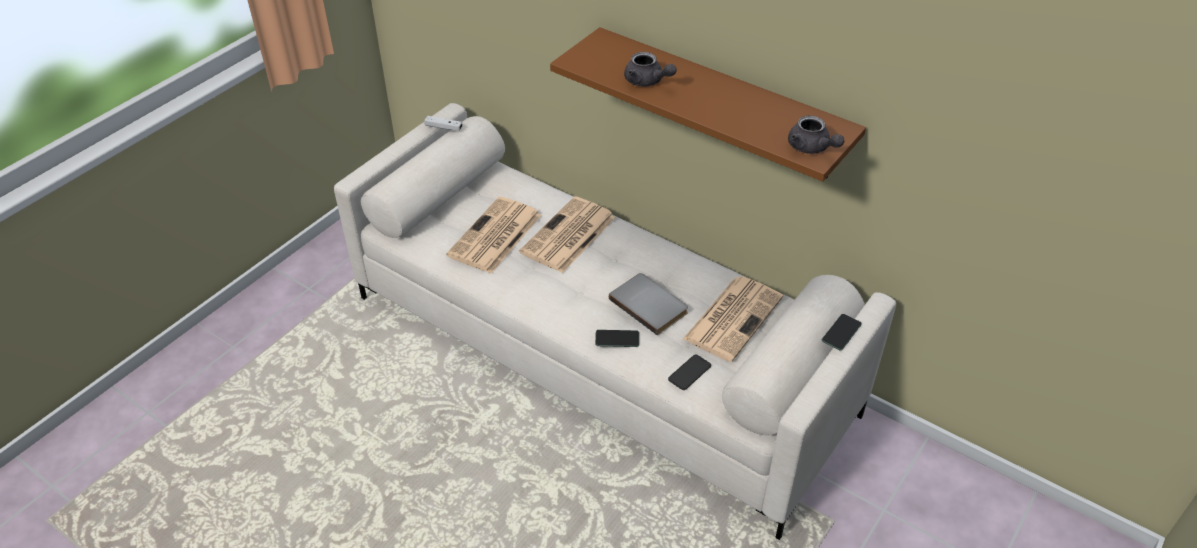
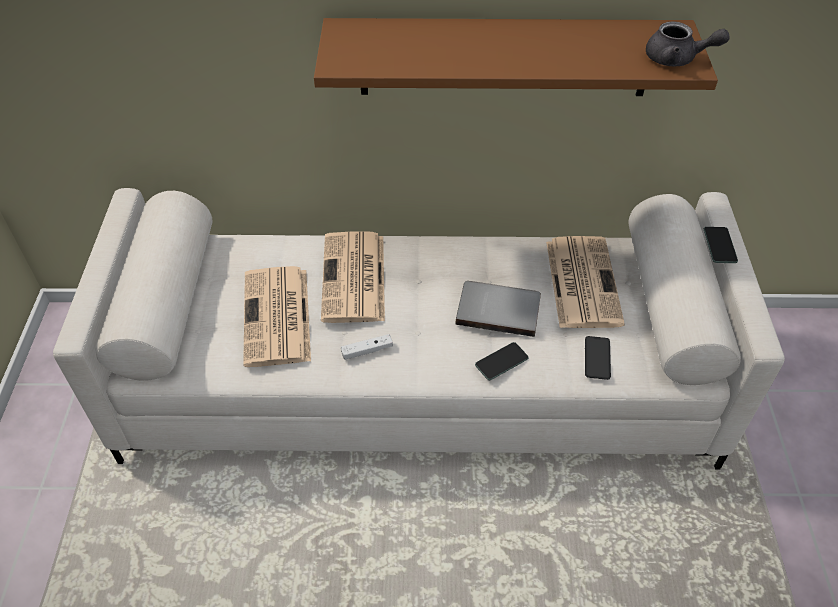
camera: 35 degrees left, 5 degrees up
white game controller [424,116,463,130] -> white game controller moved to [341,334,393,360]
grey teapot [624,52,677,87] -> none

